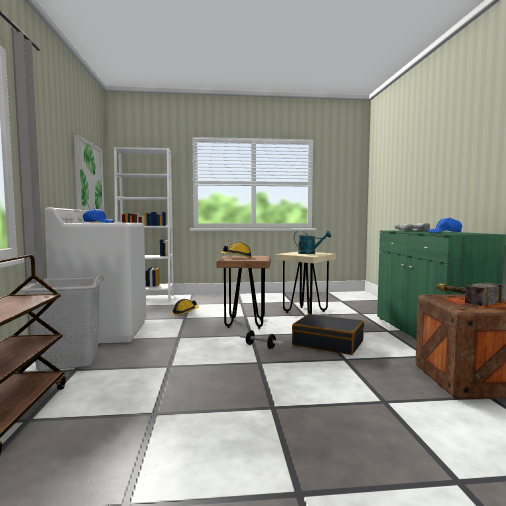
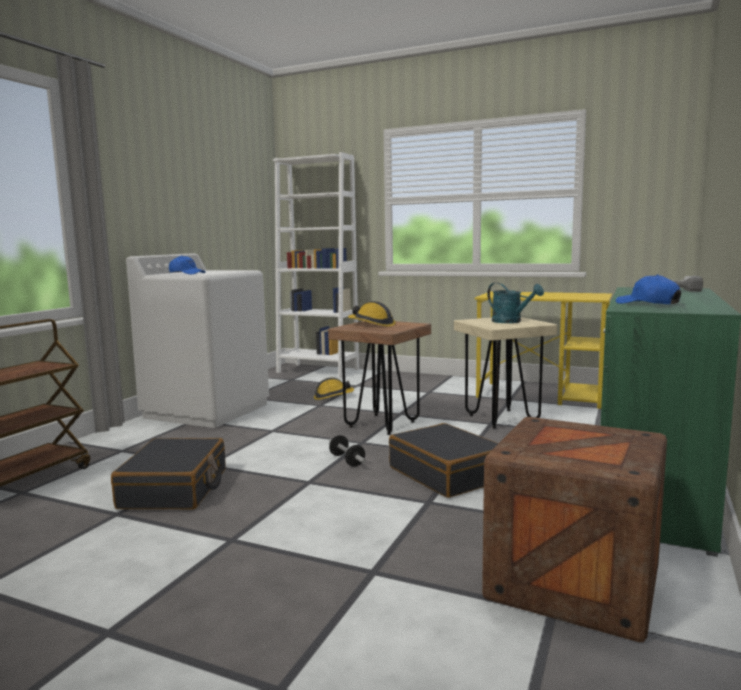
camera: 30 degrees right, 5 degrees up
grey laundry basket [19,275,104,371] -> none
picture [74,135,104,213] -> none
hammer [436,282,503,306] -> none
none -> black suitcase [111,438,225,510]
none -> yellow desk [475,291,612,409]

